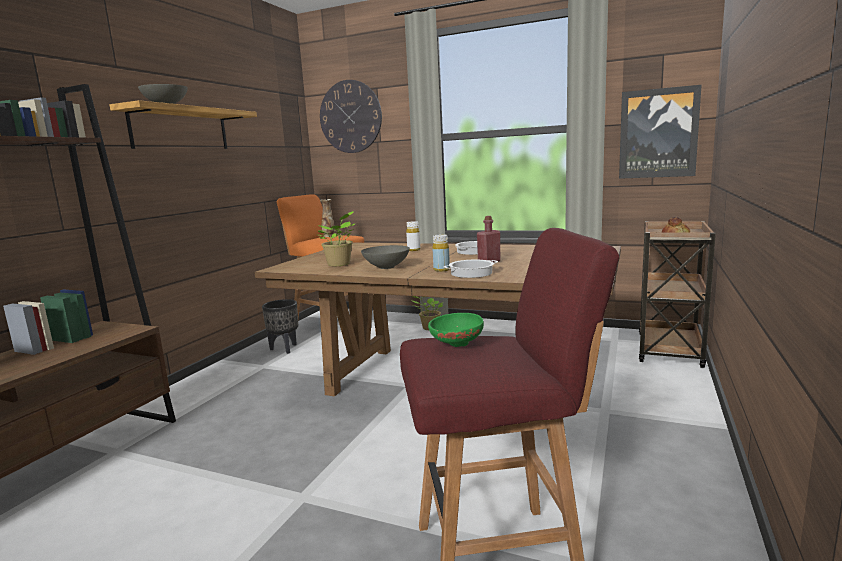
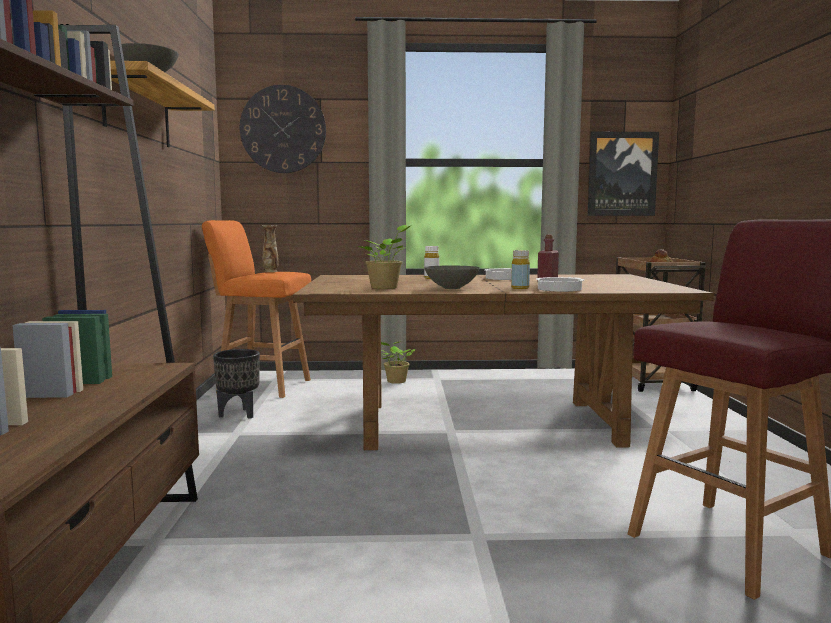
camera: 25 degrees left, 5 degrees down
green bowl [428,313,484,347] -> none

